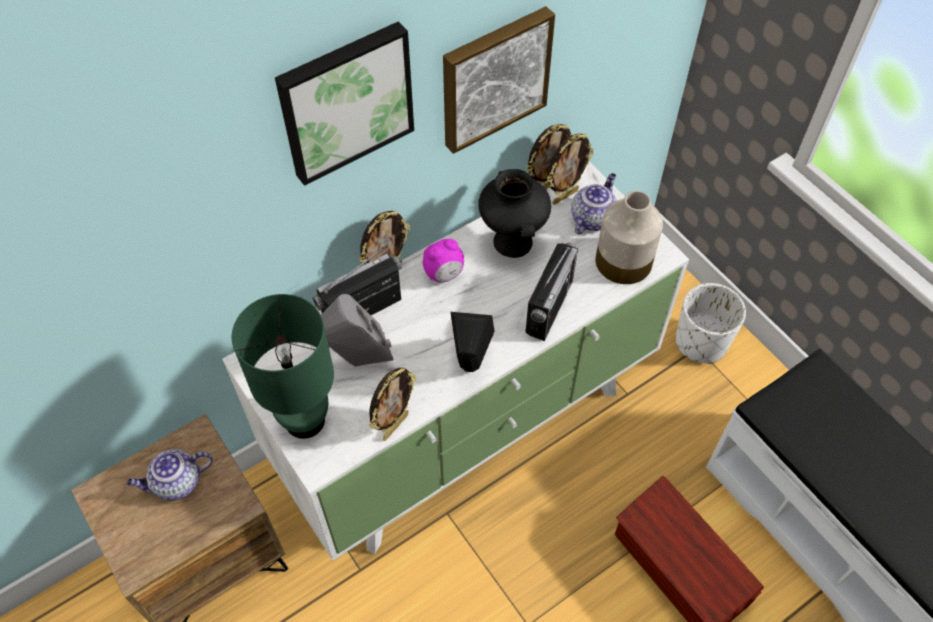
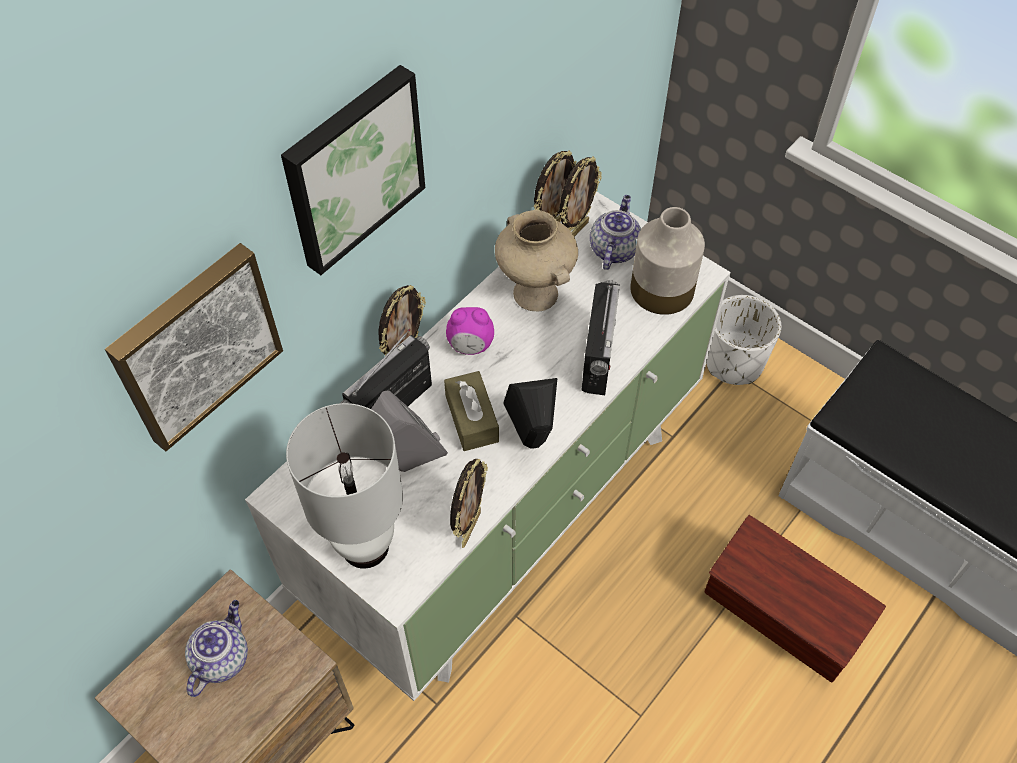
camera: 15 degrees left, 0 degrees up
teapot [127,449,213,501] -> teapot turned 150 degrees clockwise [185,600,248,697]
green table lamp [232,294,334,439] -> white table lamp [286,403,403,569]
alarm clock [423,239,464,282] -> alarm clock turned 45 degrees clockwise [446,307,494,355]
picture [443,6,555,154] -> picture moved to [105,243,283,451]
black vase [478,169,551,258] -> beige vase [495,210,578,311]
none -> brown tissue box [444,371,499,451]

